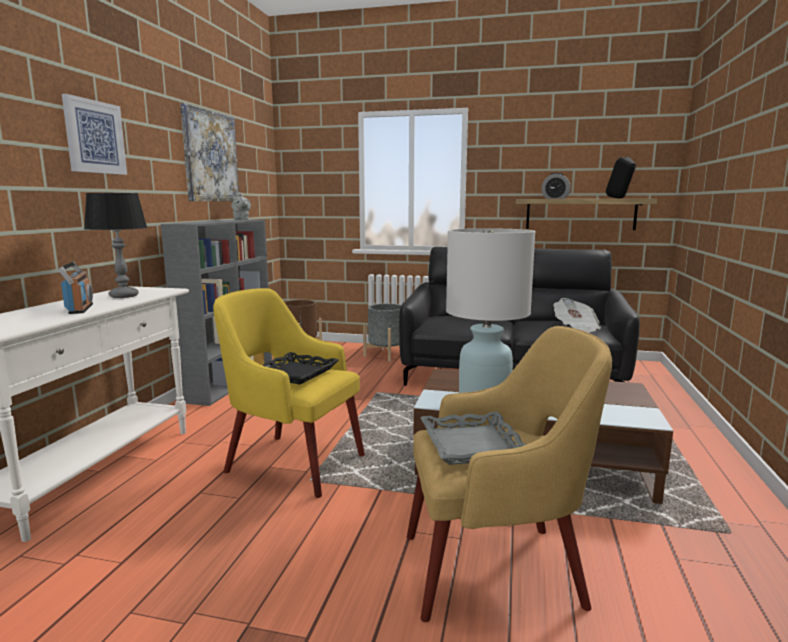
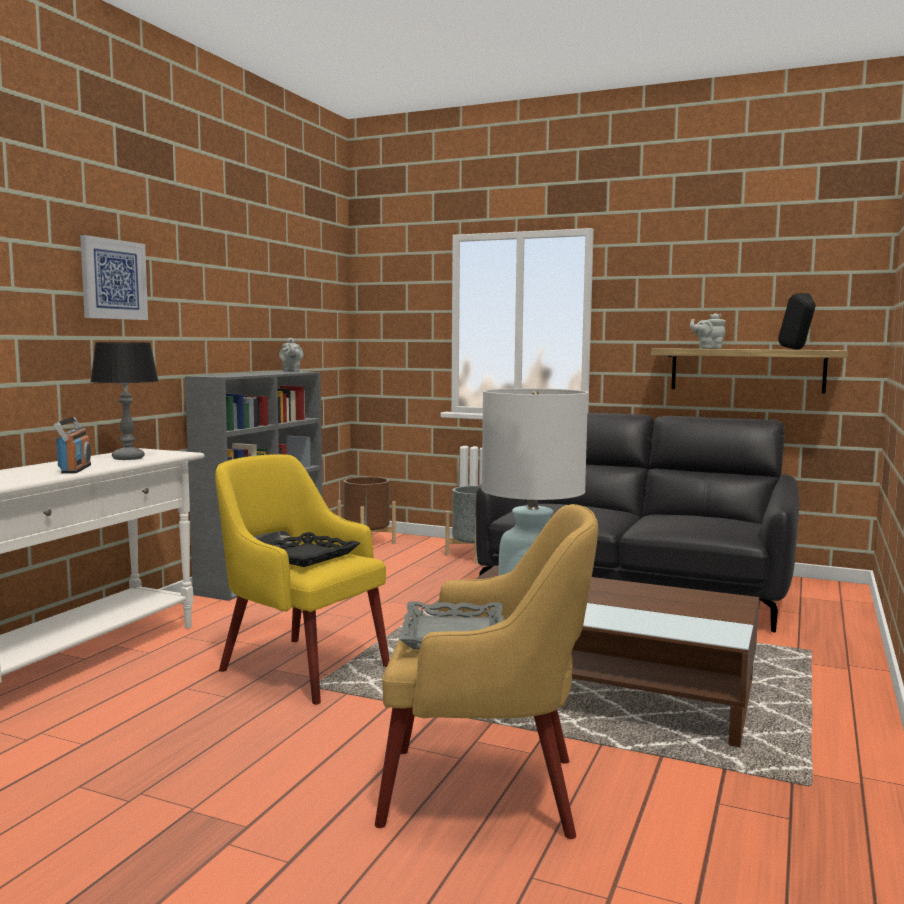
camera: 10 degrees right, 5 degrees down
picture [180,104,239,201] -> none
alarm clock [541,173,571,199] -> grey teapot [690,313,726,349]
newspaper [553,298,601,333] -> none

